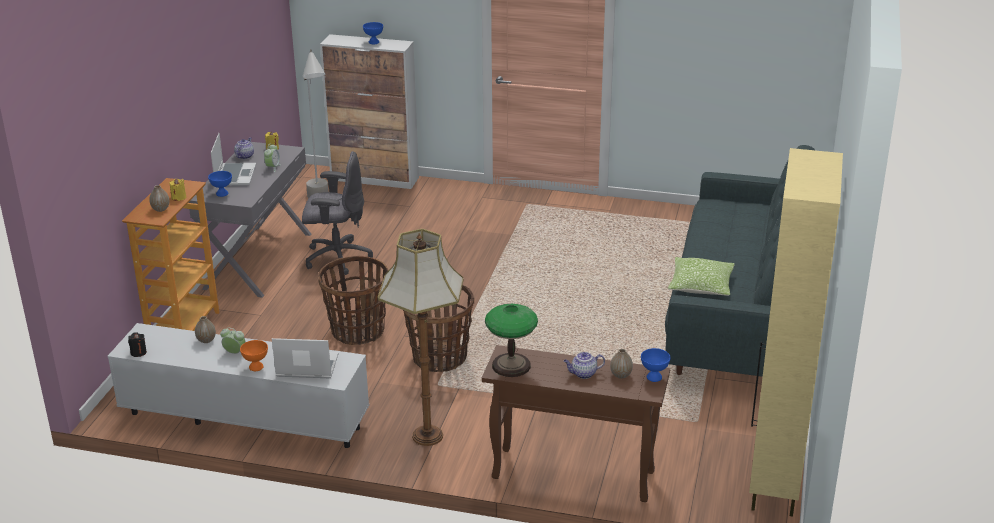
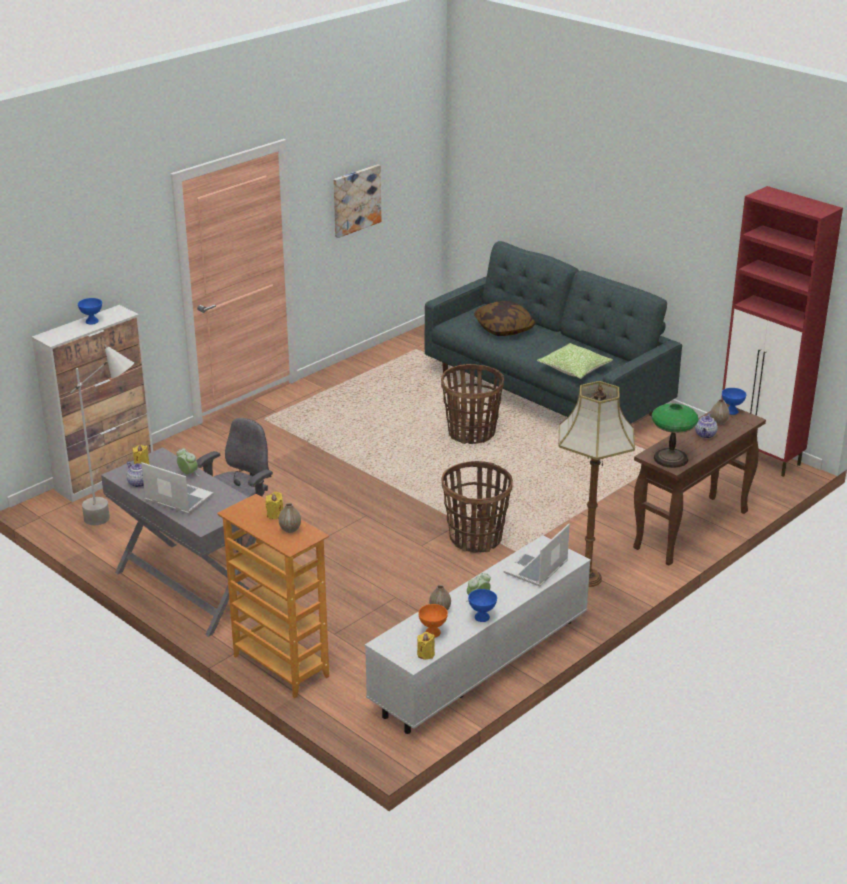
camera: 60 degrees left, 0 degrees up
black candle [128,332,147,357] -> yellow candle [417,632,435,660]
blue bowl [208,171,232,197] -> blue bowl moved to [468,589,497,622]
orange bowl [240,340,268,371] -> orange bowl moved to [418,604,448,637]
basket [318,256,389,345] -> basket moved to [441,364,504,444]
beige cabinet [749,148,843,517] -> red cabinet [721,186,843,477]
none -> picture [333,164,381,238]
none -> pillow [474,301,536,336]

